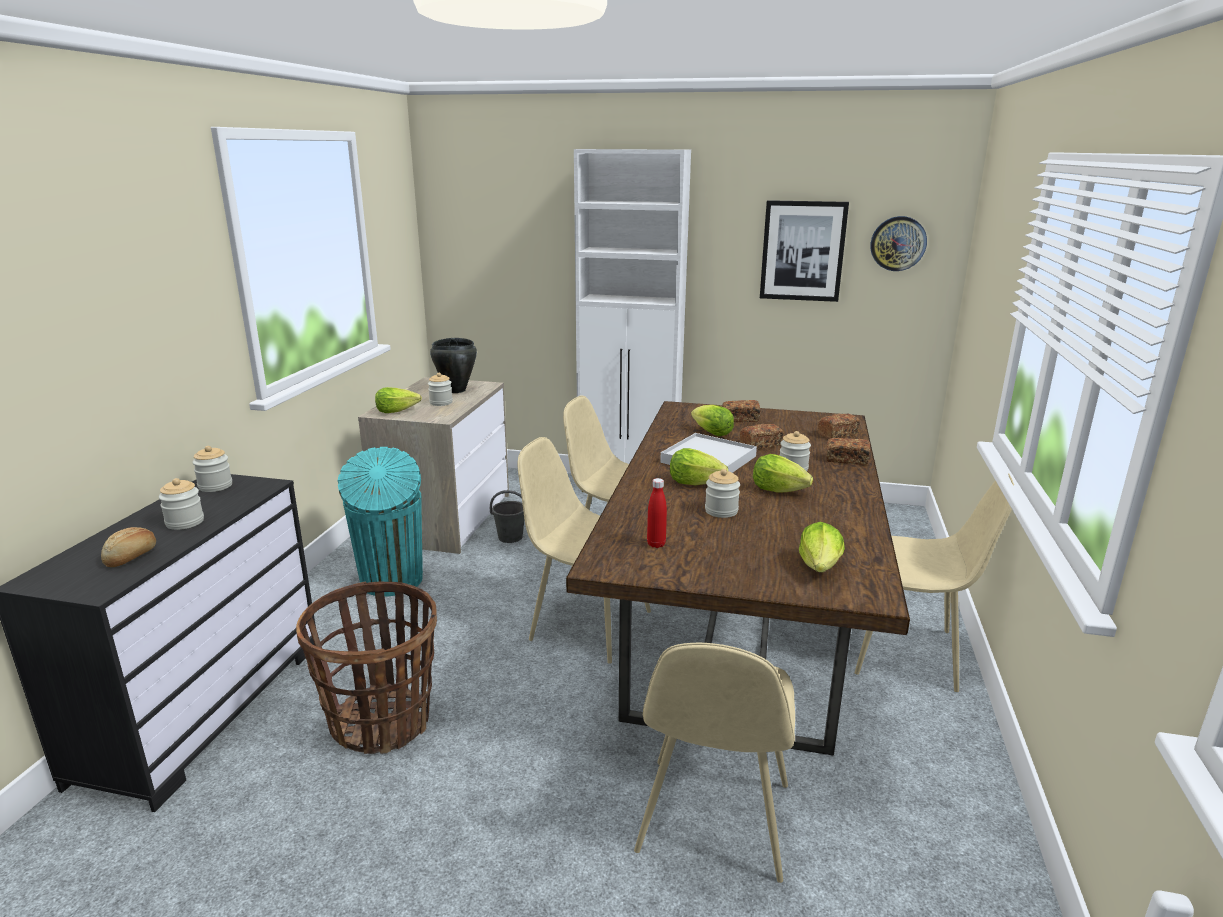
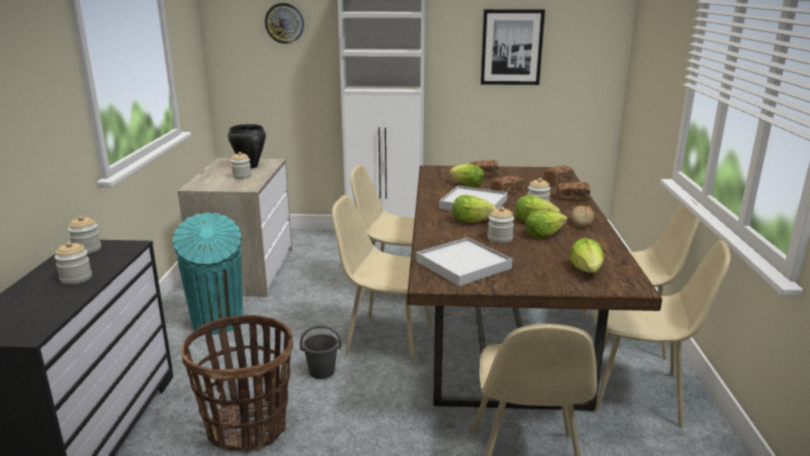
camera: 10 degrees left, 0 degrees up
bread [101,527,156,567] -> bread moved to [571,206,594,229]
lettuce [375,387,422,413] -> lettuce moved to [526,211,567,238]
grey bucket [490,490,524,543] -> grey bucket moved to [300,325,341,379]
red bottle [647,478,667,548] -> white tray [416,237,512,286]
wall clock [871,216,927,271] -> wall clock moved to [265,3,304,44]
none -> beige chair [594,240,730,427]

